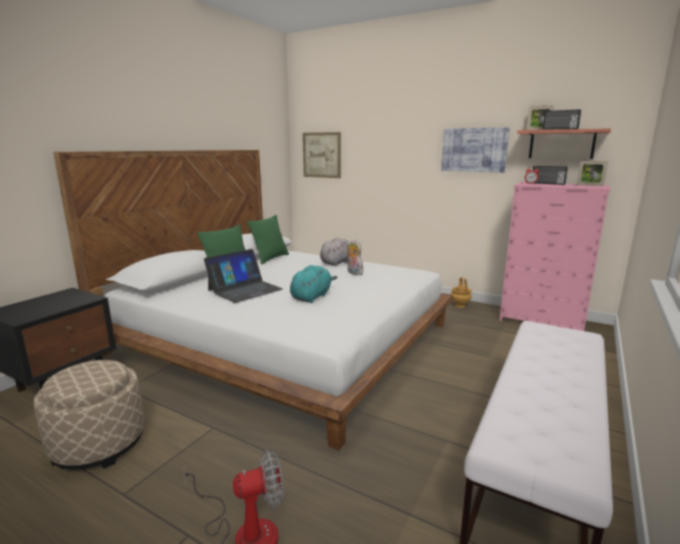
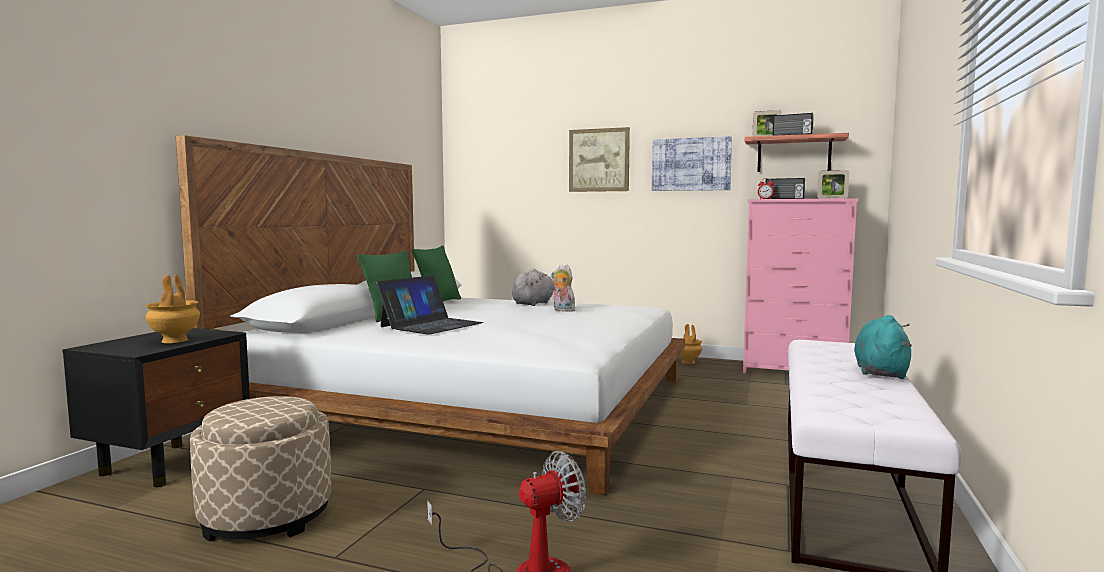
camera: 10 degrees left, 10 degrees down
turquoise plush toy [290,265,337,303] -> turquoise plush toy moved to [854,315,912,379]
picture [303,132,341,178] -> picture moved to [569,127,630,192]
none -> brown vase [145,274,200,343]

